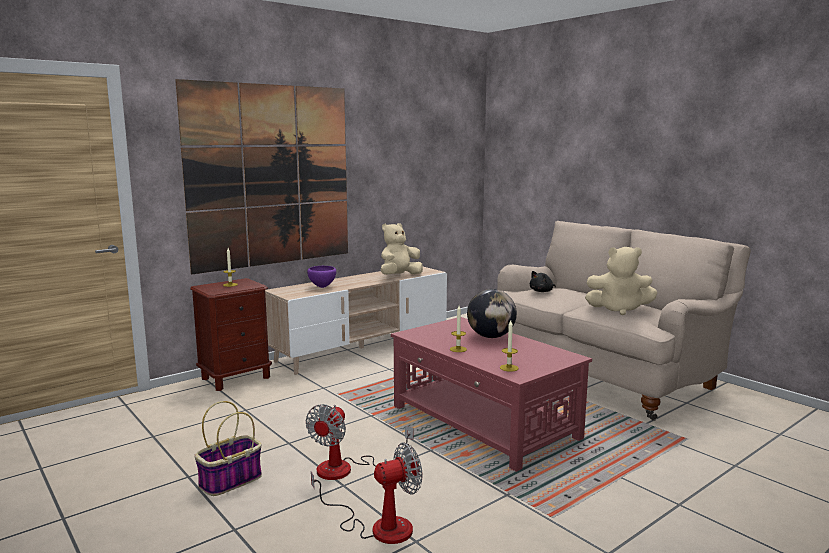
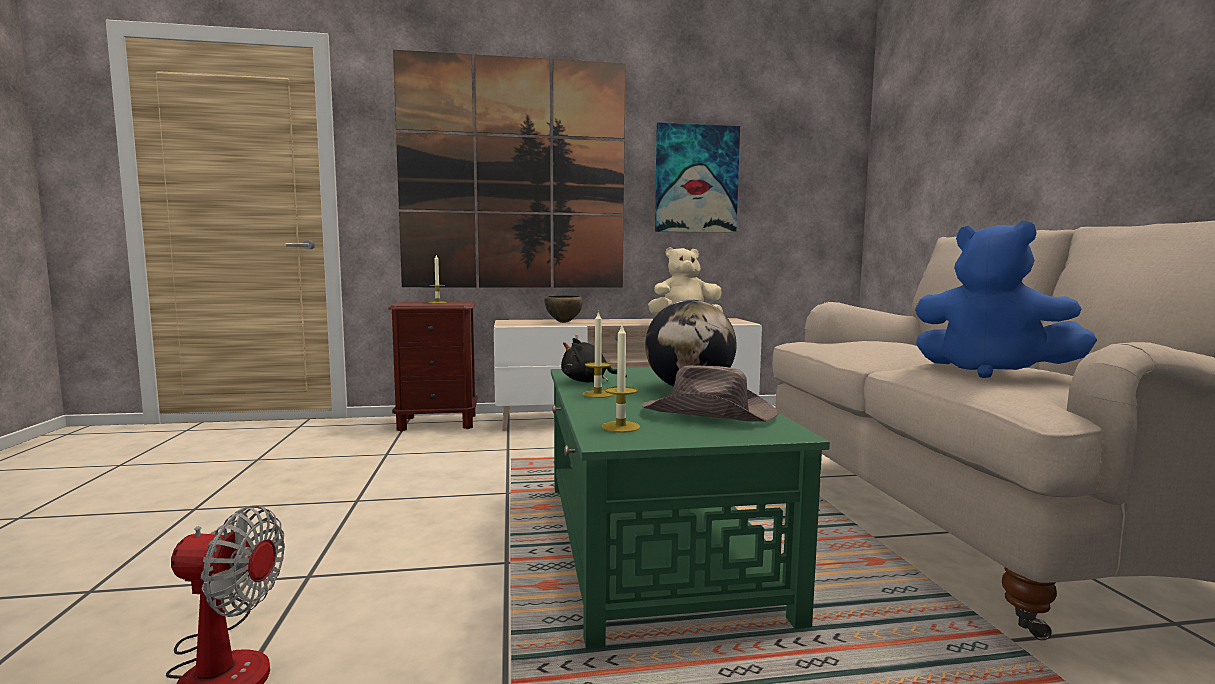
camera: 30 degrees right, 5 degrees down
basket [194,401,262,496] -> none
fan [306,404,413,480] -> none
purple bowl [307,266,336,288] -> brown bowl [544,295,583,323]
red coffee table [391,317,592,472] -> green coffee table [551,367,830,649]
black plush toy [530,271,556,292] -> black plush toy moved to [561,338,627,382]
beige plush toy [585,247,657,315] -> blue plush toy [915,221,1097,378]
none -> brown hat [642,365,779,422]
none -> picture [655,122,740,233]

